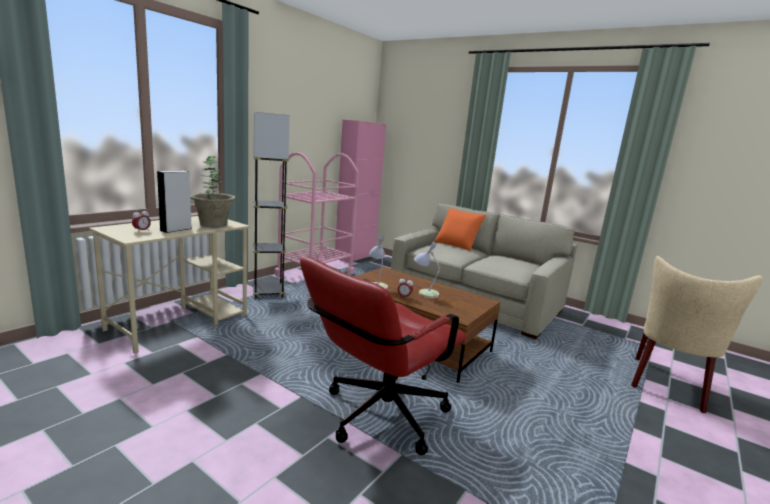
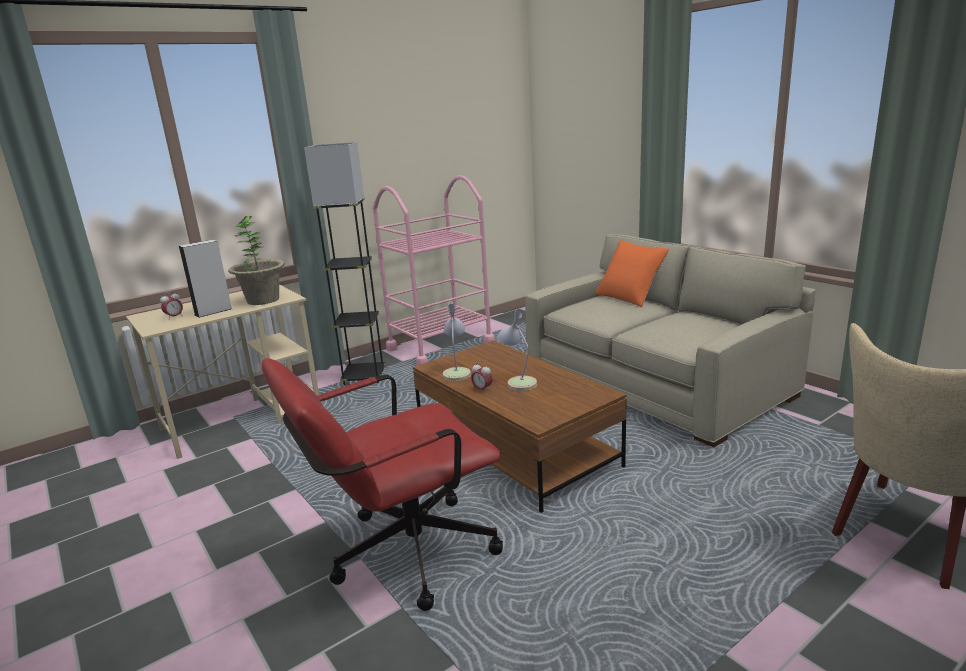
camera: 20 degrees right, 5 degrees up
pink cabinet [335,120,386,263] -> none

